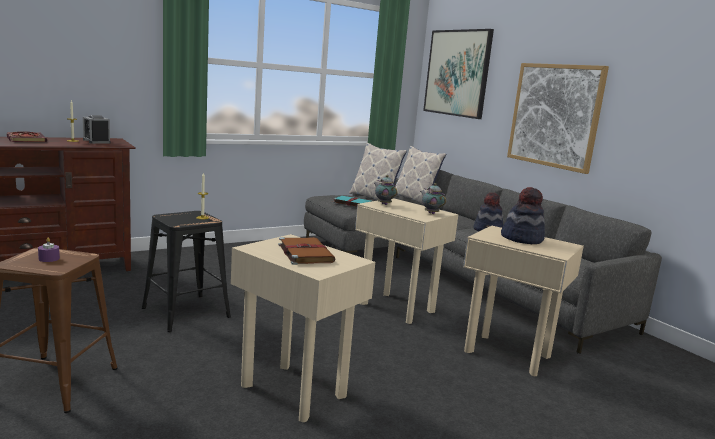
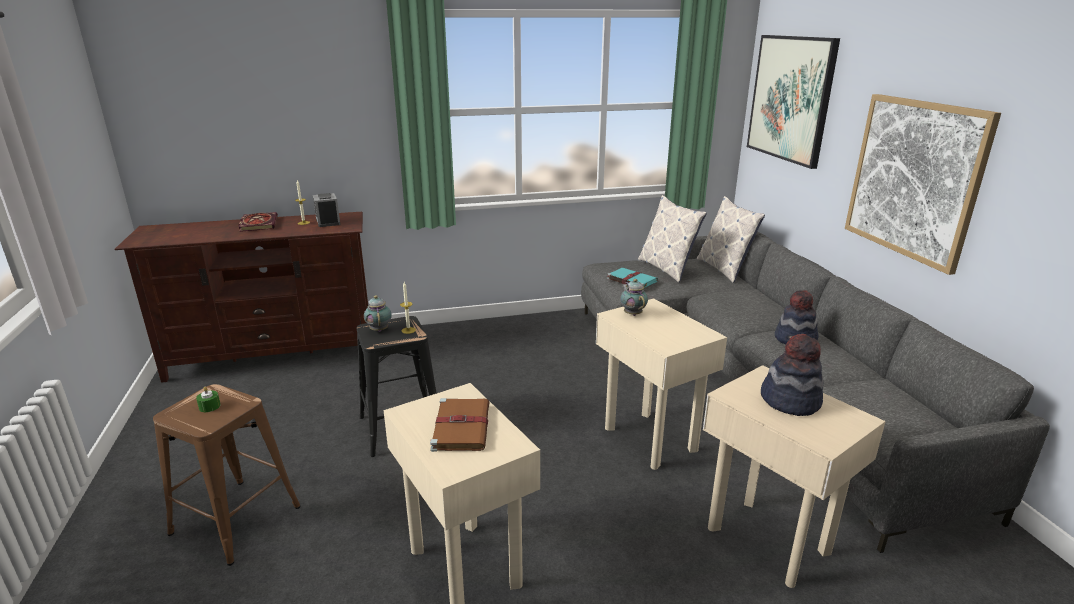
camera: 20 degrees right, 10 degrees up
purple candle [38,238,60,262] -> green candle [196,387,221,412]
teapot [420,183,446,214] -> teapot moved to [364,295,392,332]

